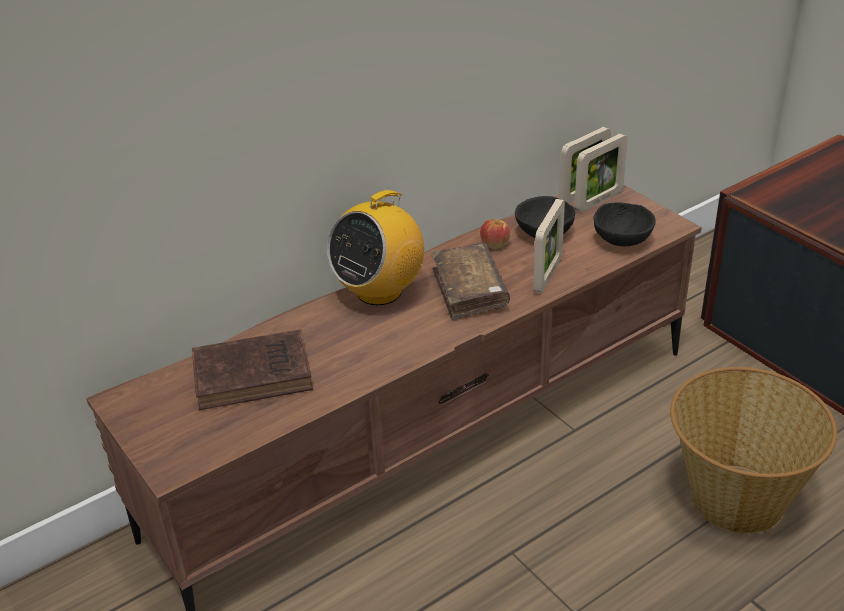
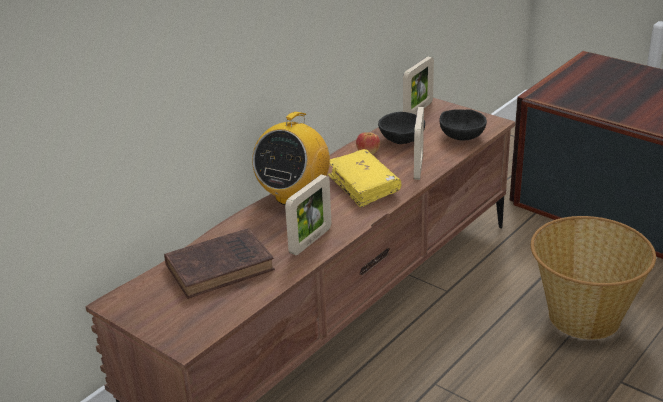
camera: 15 degrees left, 5 degrees down
brown book [431,243,510,321] -> yellow book [328,149,401,207]
picture frame [574,134,628,212] -> picture frame moved to [285,175,331,255]

